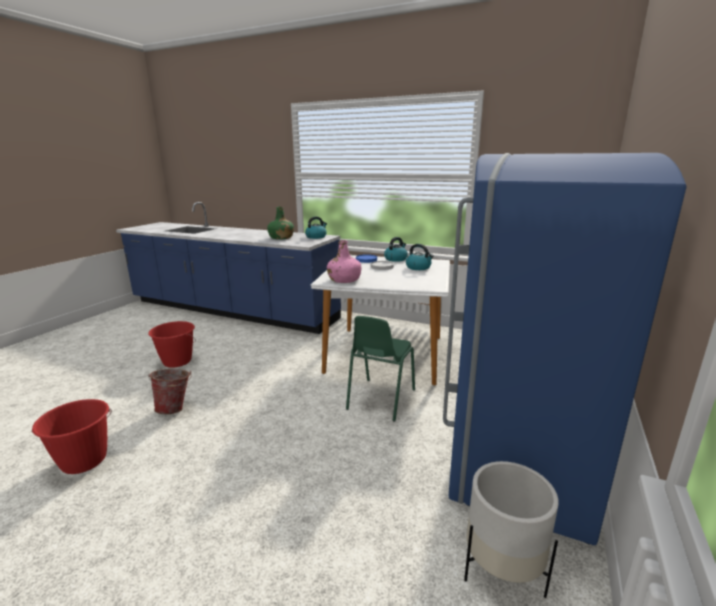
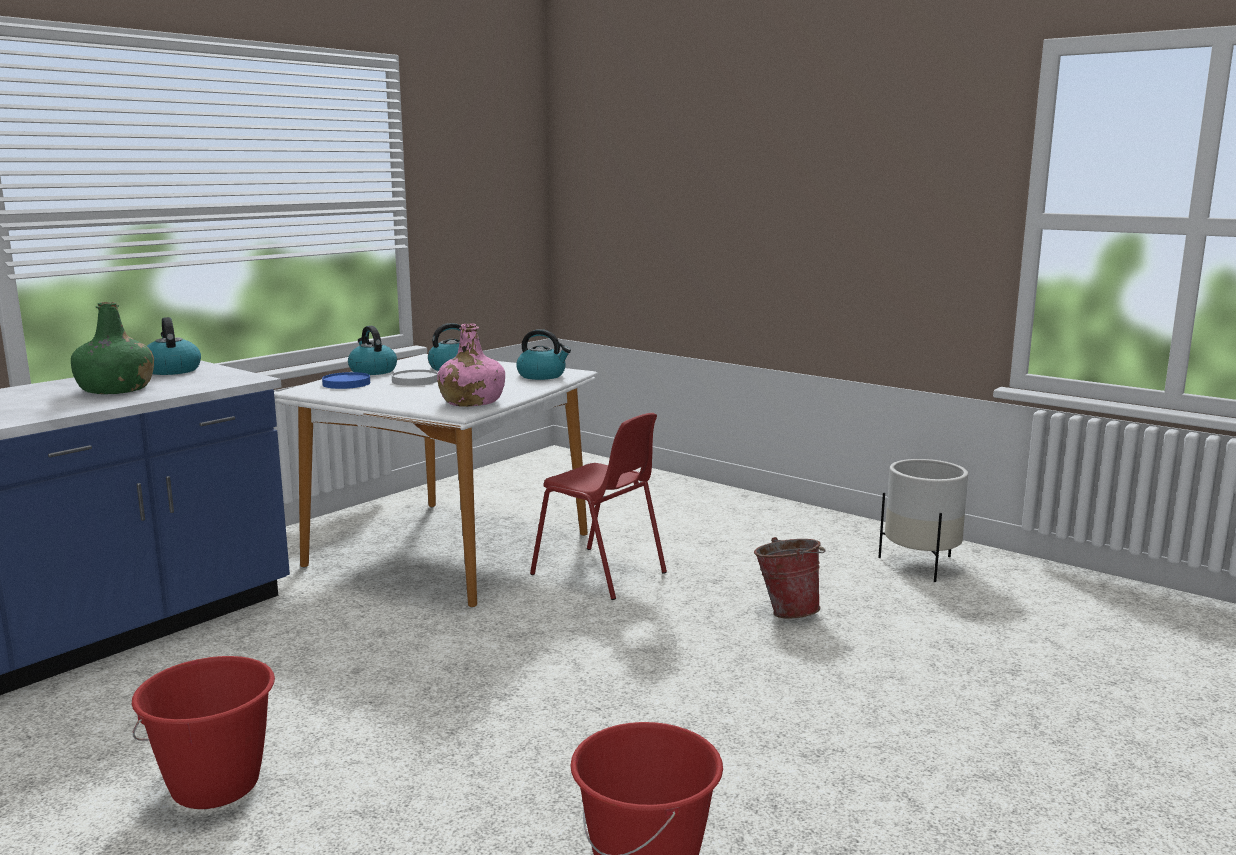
camera: 75 degrees left, 5 degrees down
bucket [148,369,192,414] -> bucket moved to [754,537,826,618]
green chair [346,316,415,422] -> red chair [530,413,667,600]
blue fridge [443,153,686,545] -> none
none -> kettle [516,329,571,380]

